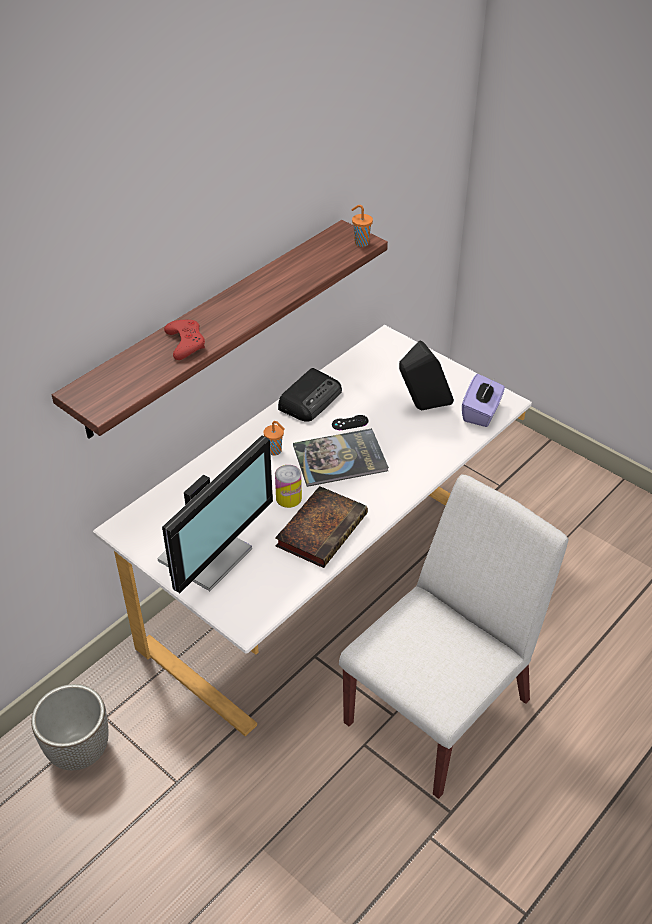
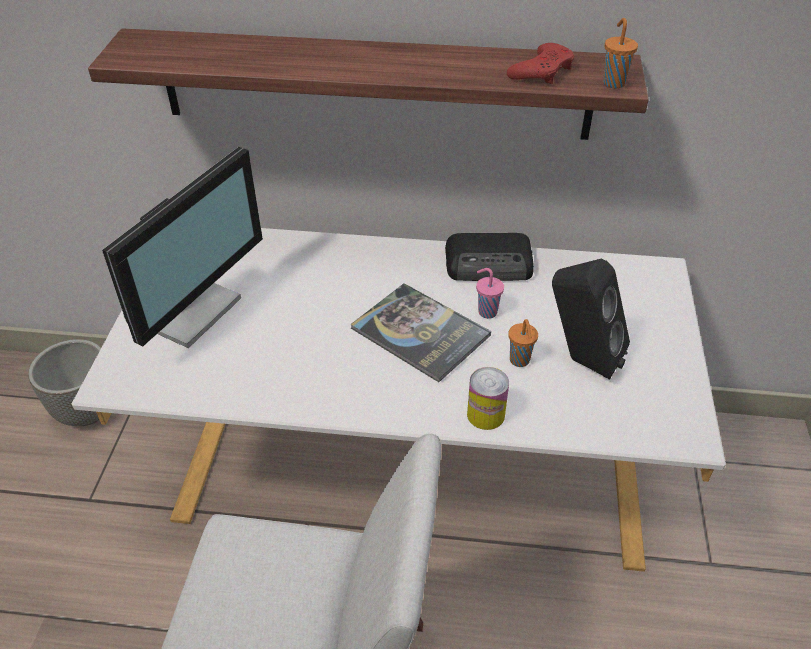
camera: 55 degrees right, 0 degrees up
monitor [157,435,273,593] -> monitor turned 60 degrees counterclockwise [102,147,263,348]
red game controller [164,320,205,360] -> red game controller moved to [507,43,574,84]
orange cup [264,421,285,456] -> orange cup moved to [508,319,538,367]
can [275,465,302,508] -> can moved to [467,367,509,430]
book [275,486,368,568] -> none
black game controller [332,415,369,430] -> pink cup [476,268,504,319]
purple tissue box [462,374,505,427] -> none

